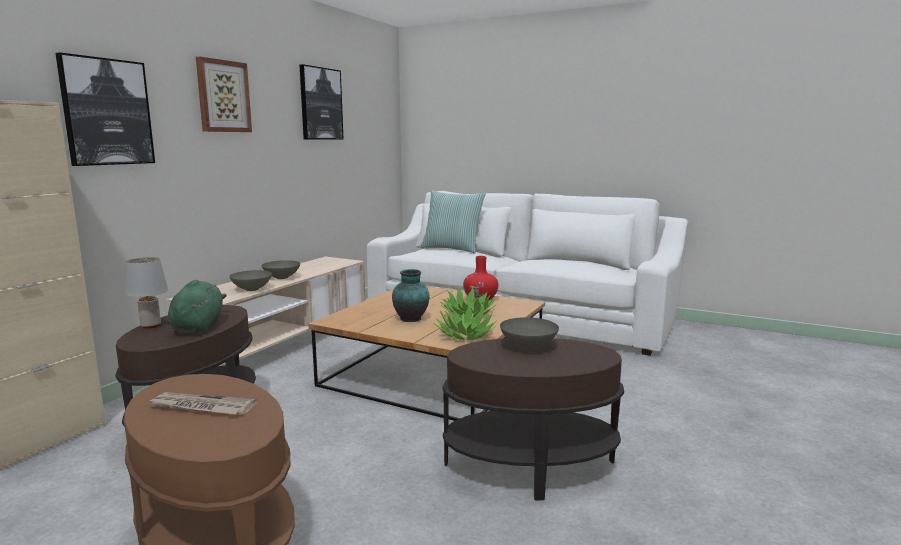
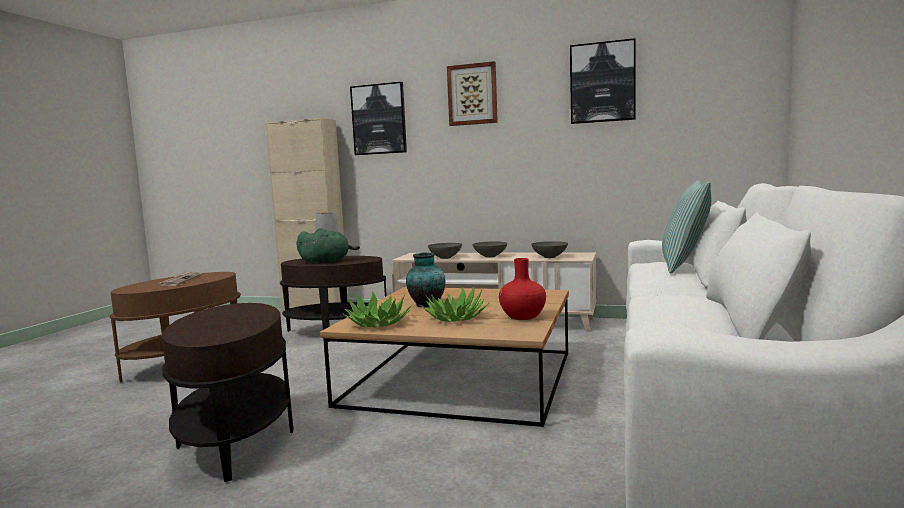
camera: 80 degrees right, 5 degrees down
grey bowl [500,317,559,350] -> grey bowl moved to [531,241,568,258]

